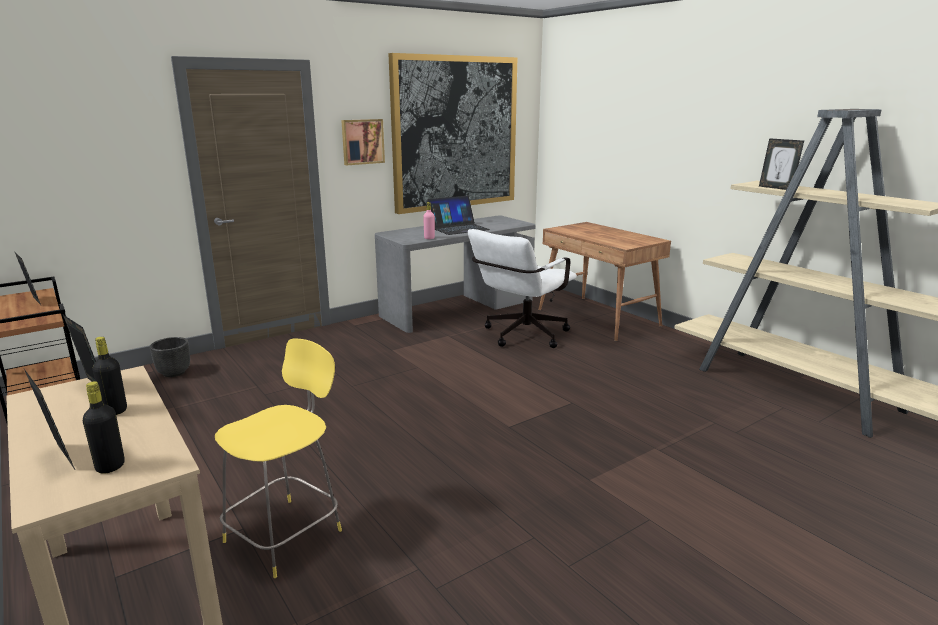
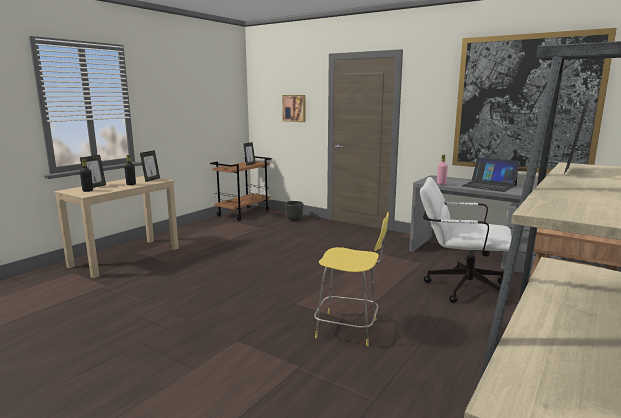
camera: 70 degrees right, 5 degrees down
yellow stool [215,339,342,578] -> yellow stool moved to [314,212,389,346]
picture [341,119,385,165] -> picture moved to [282,95,305,122]

